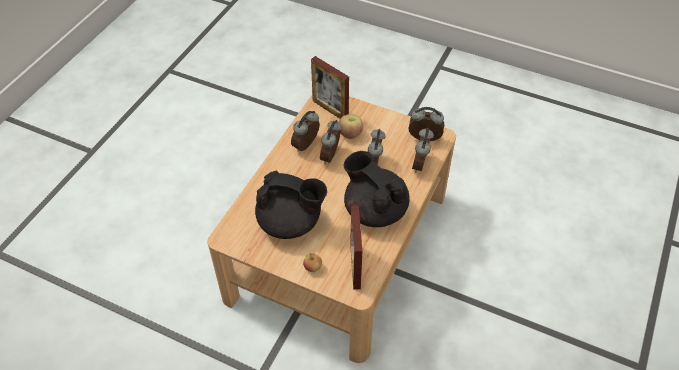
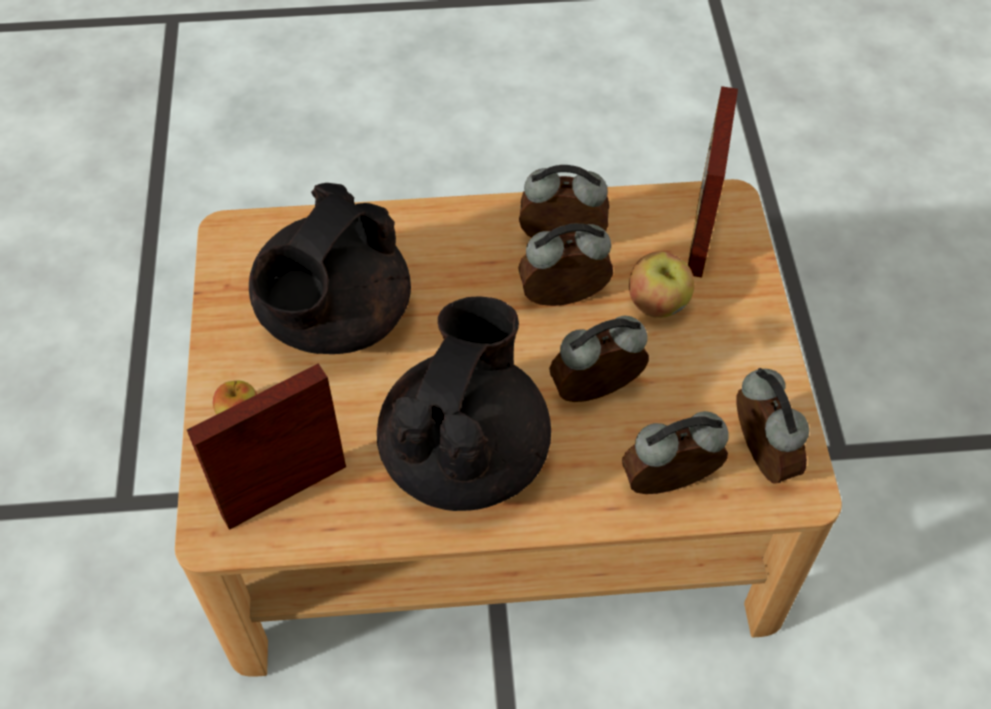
camera: 60 degrees right, 5 degrees up
black teapot [255,171,327,239] -> black teapot turned 45 degrees clockwise [249,183,411,354]

